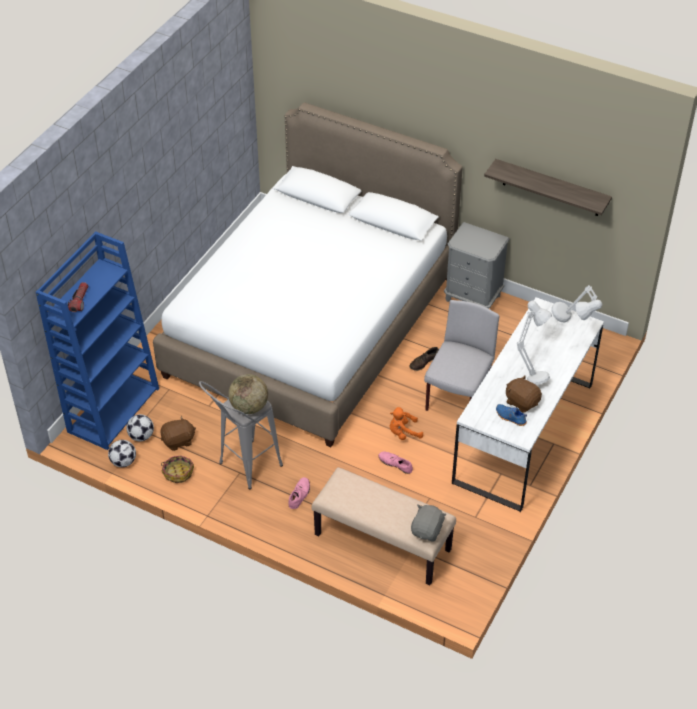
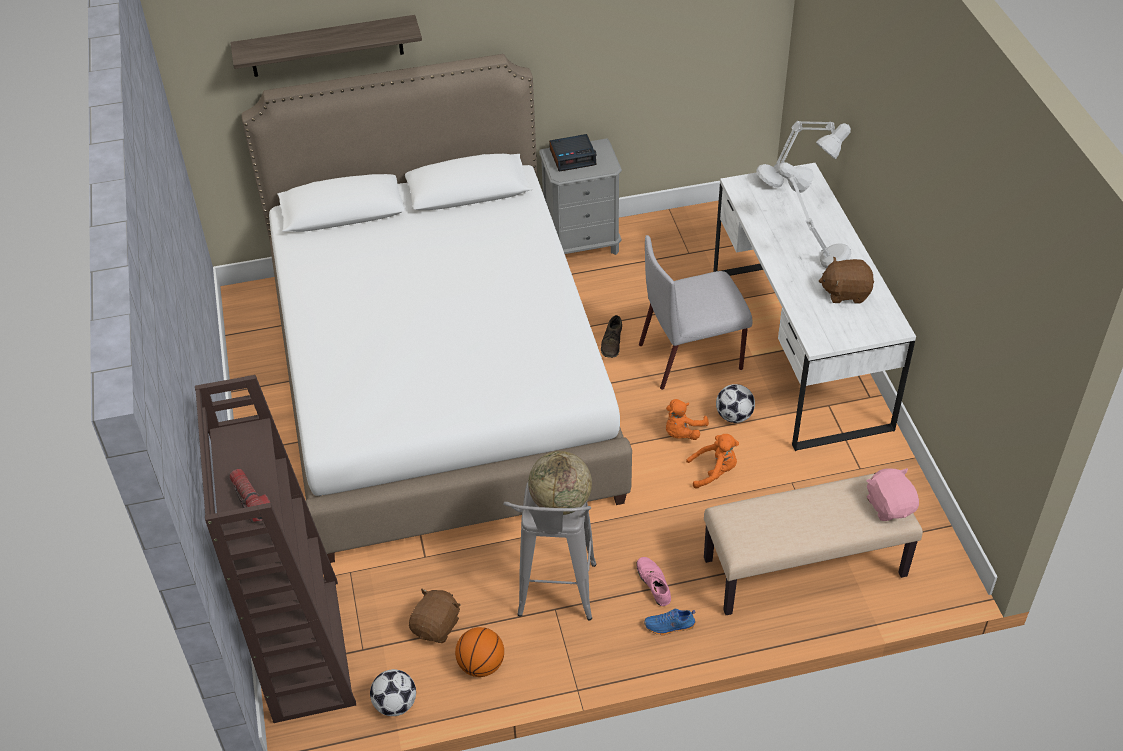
camera: 40 degrees left, 0 degrees up
blue bookcase [36,231,159,450] -> brown bookcase [195,375,356,723]
football [126,414,154,442] -> football moved to [716,384,755,423]
basket [161,455,194,483] -> basketball [455,627,504,677]
pink shoe [379,451,413,474] -> orange plush toy [686,434,739,489]
grey plush toy [411,505,446,541] -> pink plush toy [867,468,919,521]
grey chair [424,300,499,411] -> grey chair turned 90 degrees counterclockwise [639,235,753,390]
shelf [484,159,612,216] -> shelf moved to [230,15,422,77]
blue shoe [496,404,527,426] -> blue shoe moved to [644,609,696,635]
none -> alarm clock [549,134,596,171]

